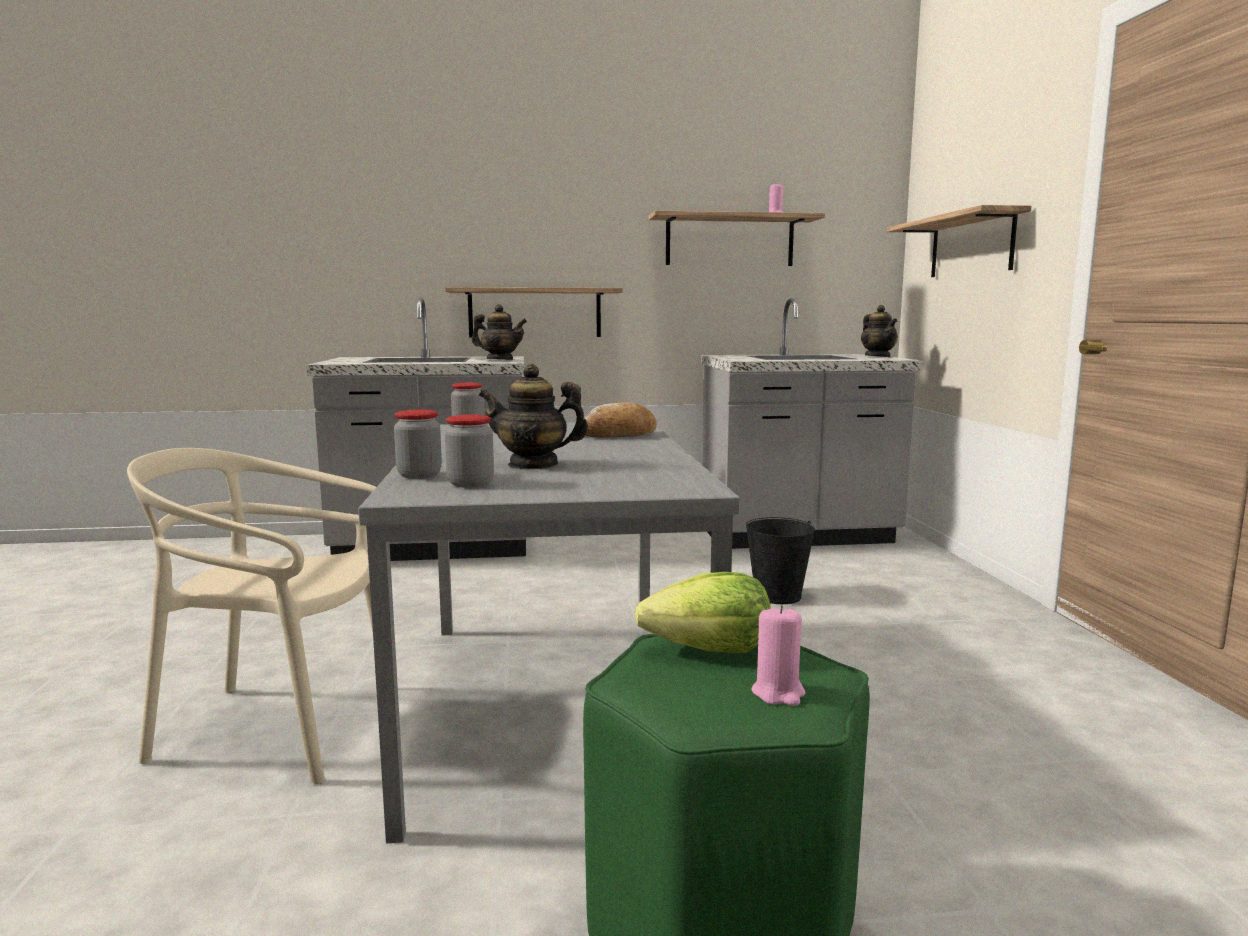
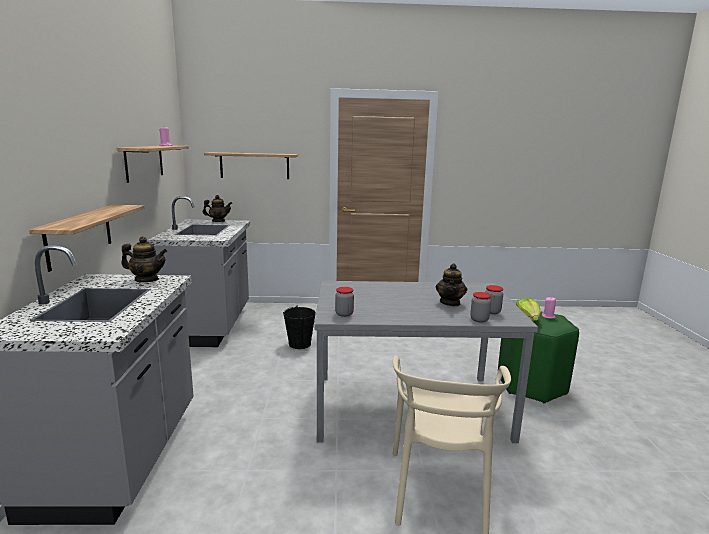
camera: 85 degrees left, 5 degrees up
teapot [472,304,527,360] -> teapot turned 75 degrees clockwise [121,236,167,282]
bread [584,402,657,438] -> none

